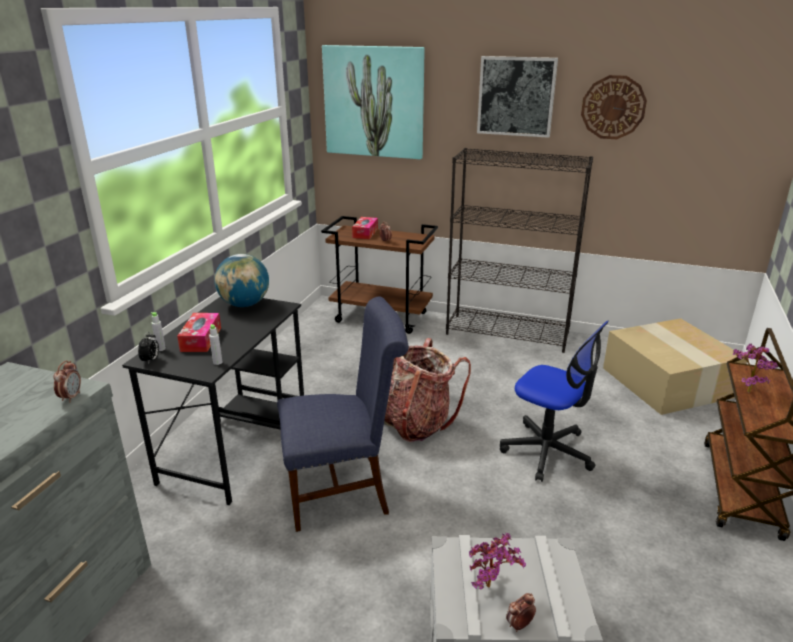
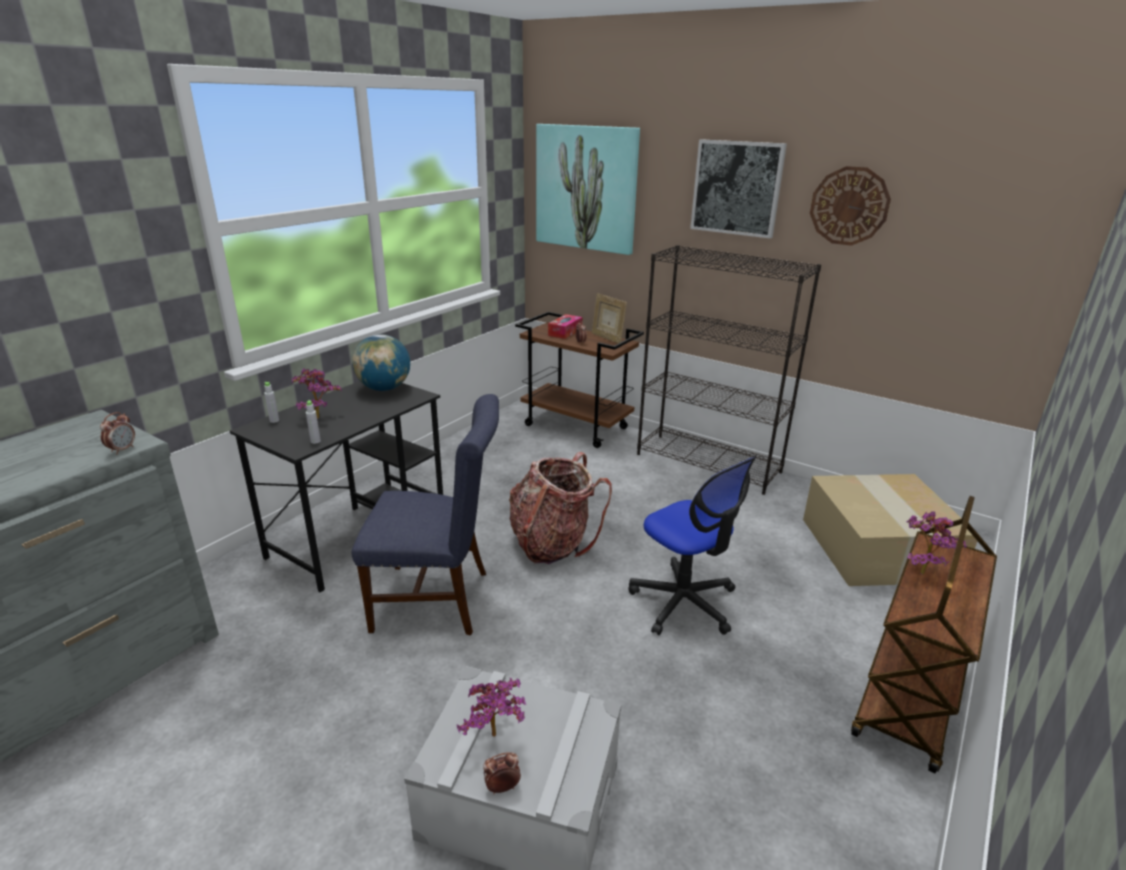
camera: 15 degrees right, 0 degrees up
alarm clock [138,332,159,365] -> none
tissue box [177,313,221,352] -> potted plant [292,368,342,419]
none -> picture frame [592,293,627,343]

